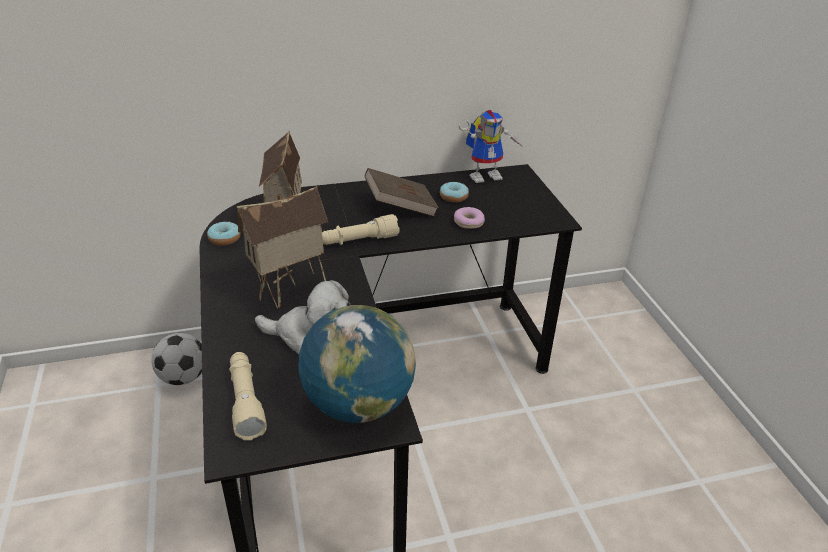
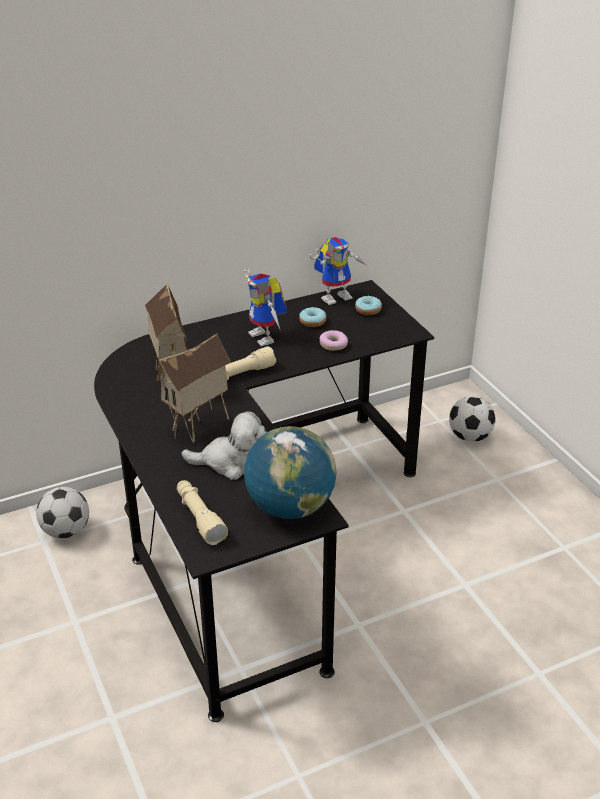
camera: 10 degrees left, 0 degrees up
donut [207,221,241,246] -> donut moved to [355,296,382,315]
brown book [364,168,439,216] -> toy robot [244,269,287,347]
none -> football [449,396,495,442]

